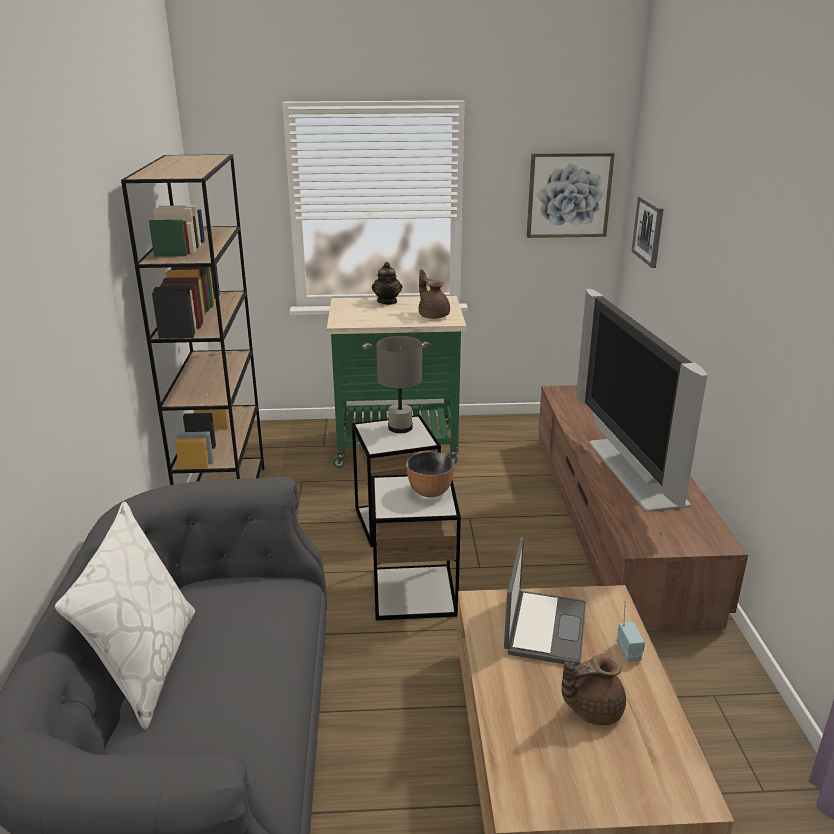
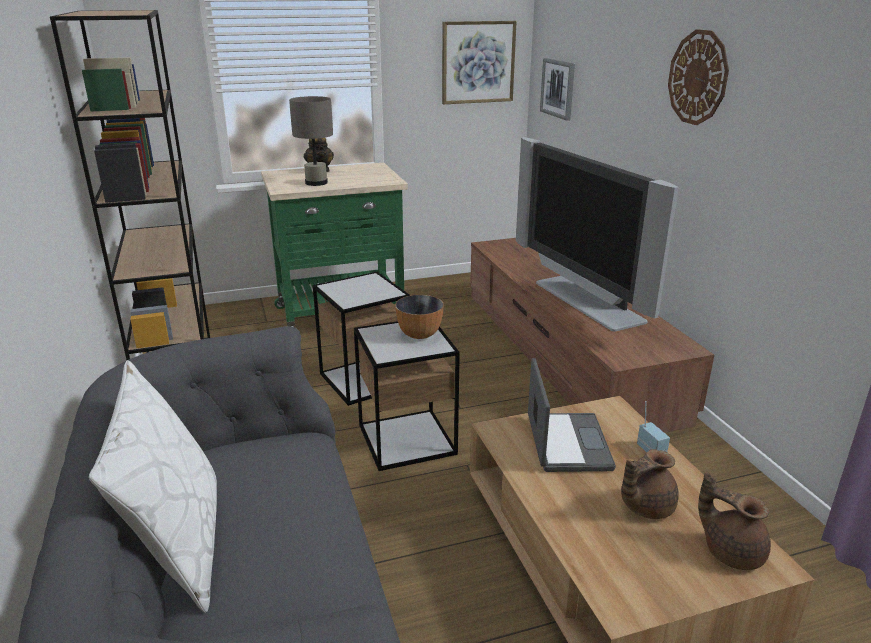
camera: 15 degrees left, 0 degrees up
grey table lamp [377,336,422,433] -> grey table lamp moved to [289,96,333,186]
brown teapot [419,269,450,319] -> brown teapot moved to [698,472,771,570]
none -> wall clock [668,29,729,125]

